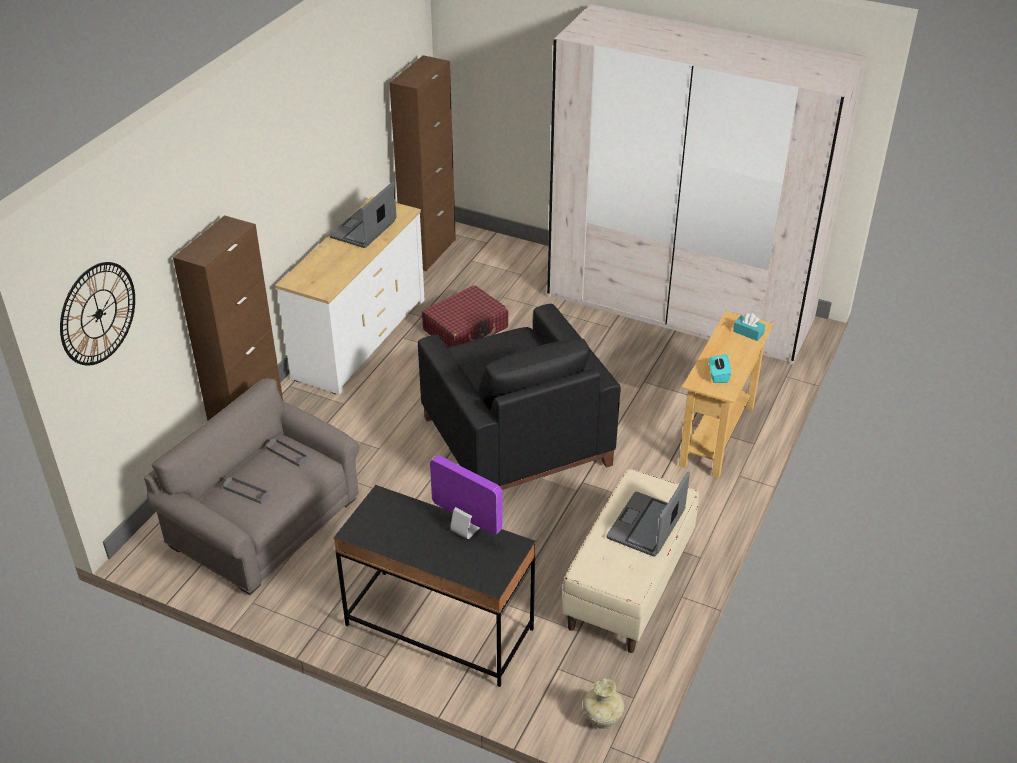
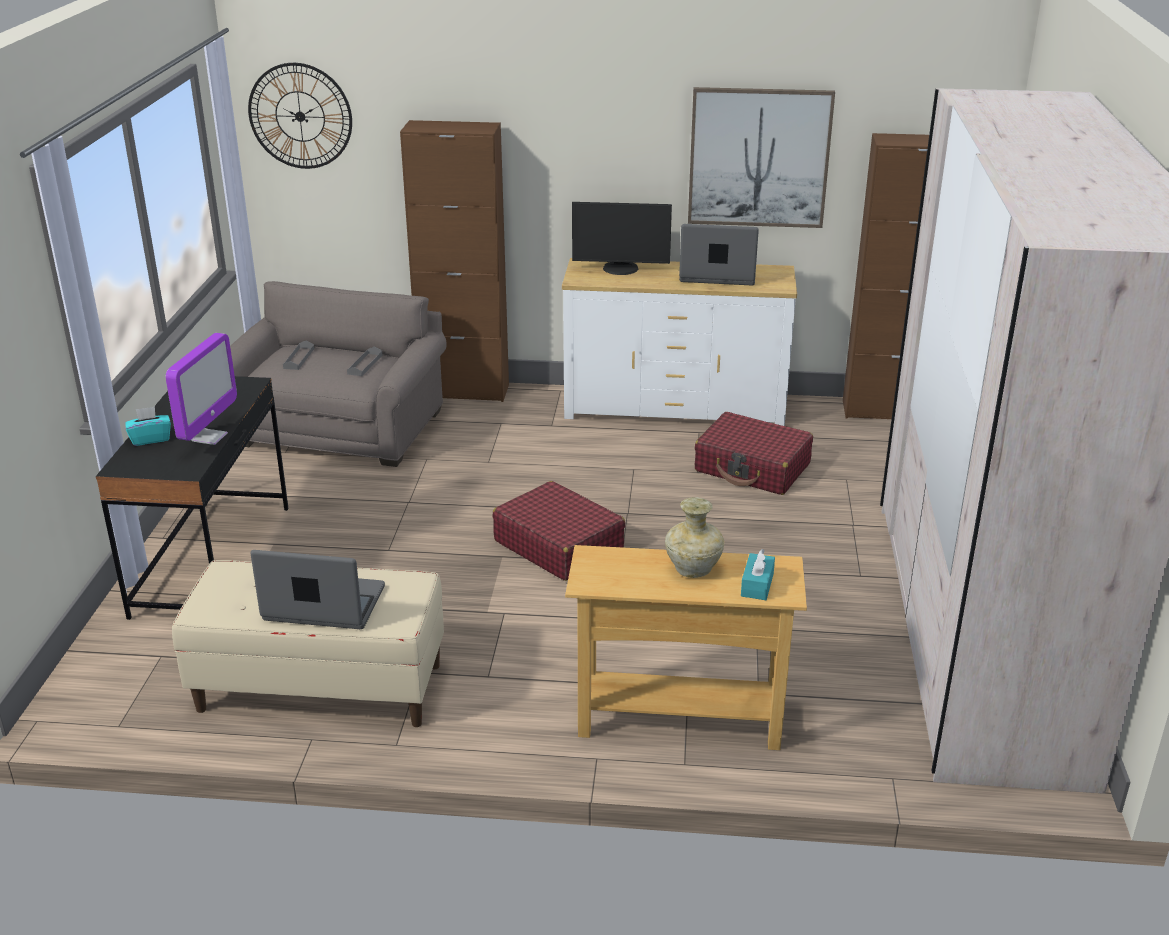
camera: 70 degrees right, 10 degrees down
black armchair [418,304,621,490] -> red suitcase [493,481,625,581]
beige vase [583,678,624,729] -> beige vase moved to [665,497,724,578]
turquoise tissue box [709,354,731,383] -> turquoise tissue box moved to [125,407,171,446]
none -> monitor [572,202,672,275]
none -> picture [688,87,835,228]

